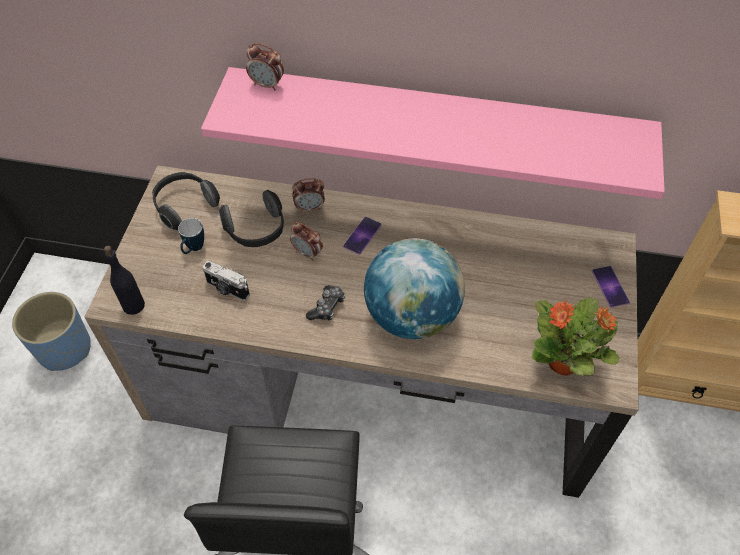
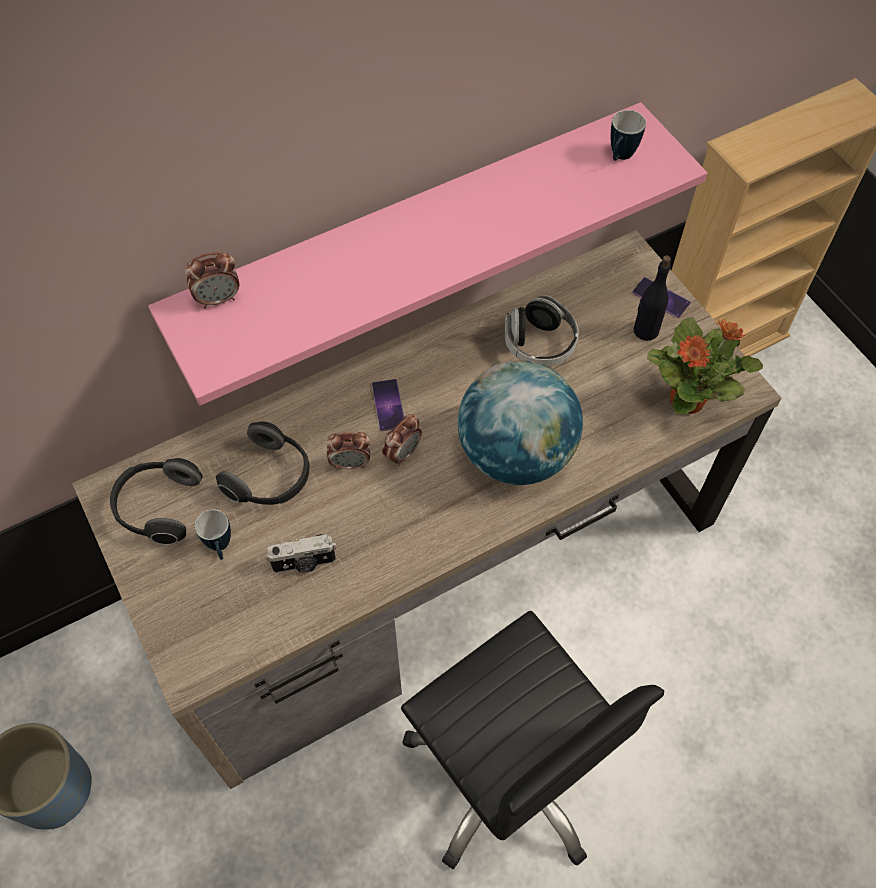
camera: 40 degrees left, 5 degrees up
black bottle [104,246,145,315] -> black bottle moved to [634,255,671,341]
alarm clock [293,178,325,213] -> alarm clock moved to [382,414,422,466]
game controller [306,285,345,320] -> none
none -> headphones [505,295,579,366]
none -> mug [611,110,646,161]

